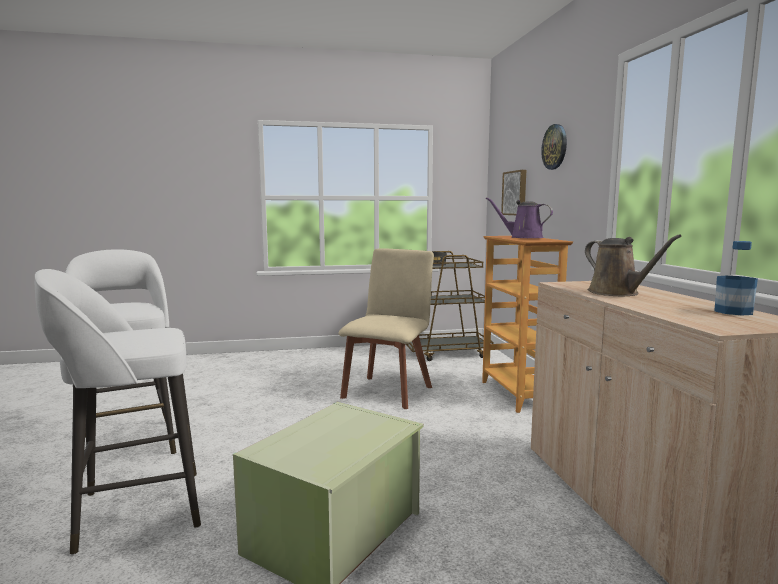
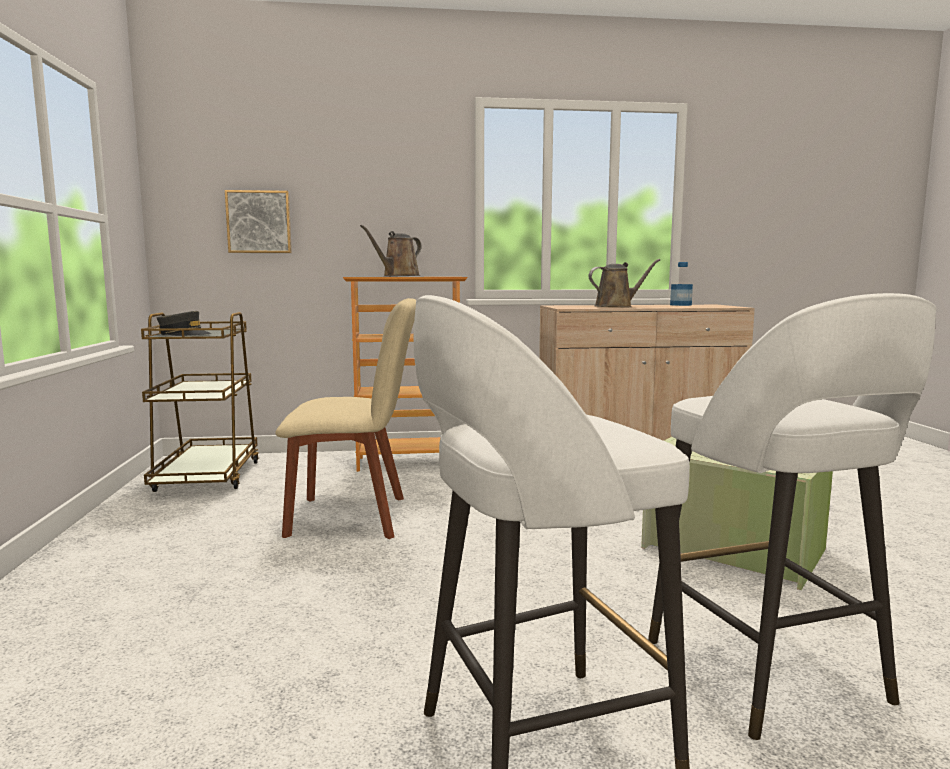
camera: 85 degrees left, 0 degrees up
beige chair [338,249,434,409] -> beige chair turned 150 degrees clockwise [275,298,417,539]
purple watering can [486,197,553,238] -> brown watering can [360,225,422,277]
wall clock [541,124,567,170] -> none

